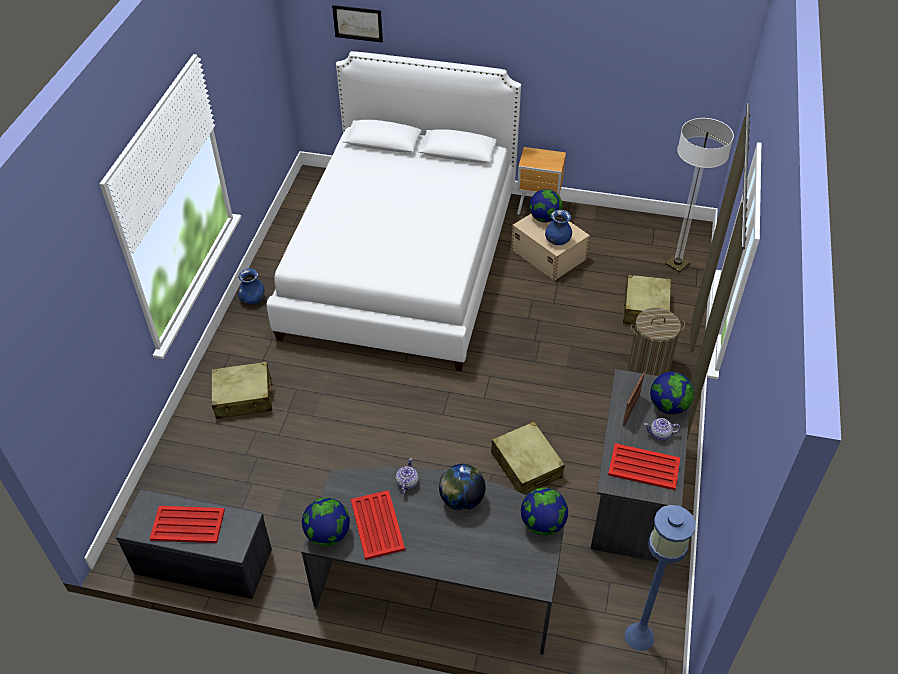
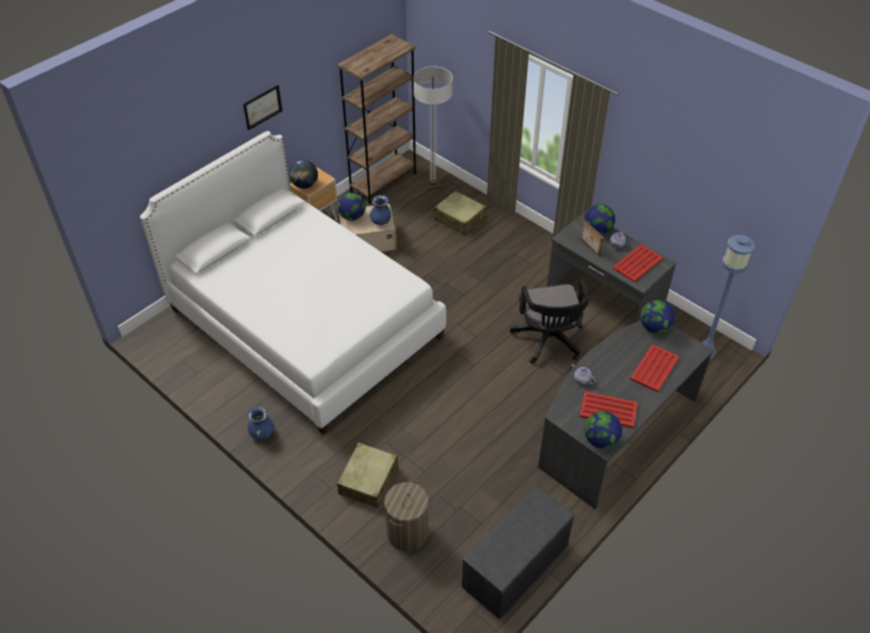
camera: 60 degrees left, 0 degrees up
red tray [149,506,225,543] -> red tray moved to [630,344,679,392]
picture [332,5,383,43] -> picture moved to [243,85,282,131]
globe [439,464,486,511] -> globe moved to [289,160,318,189]
beige suitcase [491,421,565,495] -> black office chair [510,279,590,364]
laundry basket [628,308,685,376] -> laundry basket moved to [384,480,429,551]
none -> brown bookcase [337,34,417,204]

